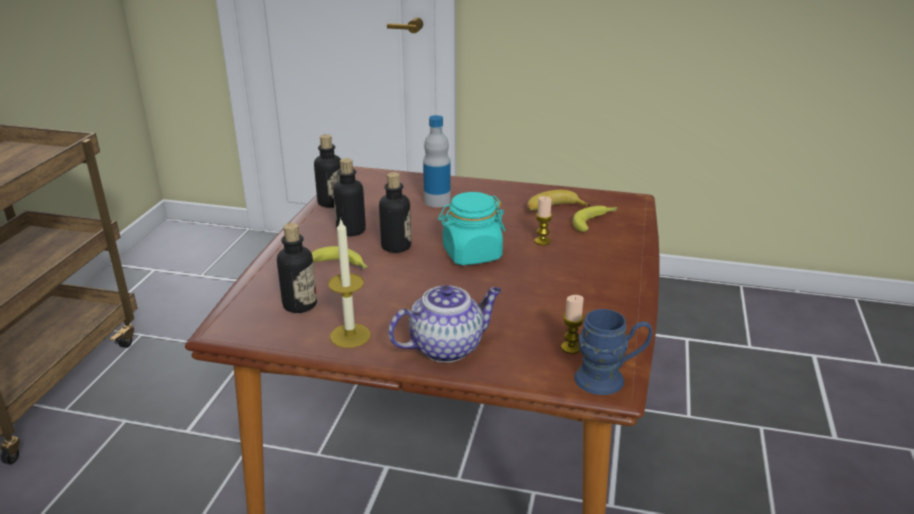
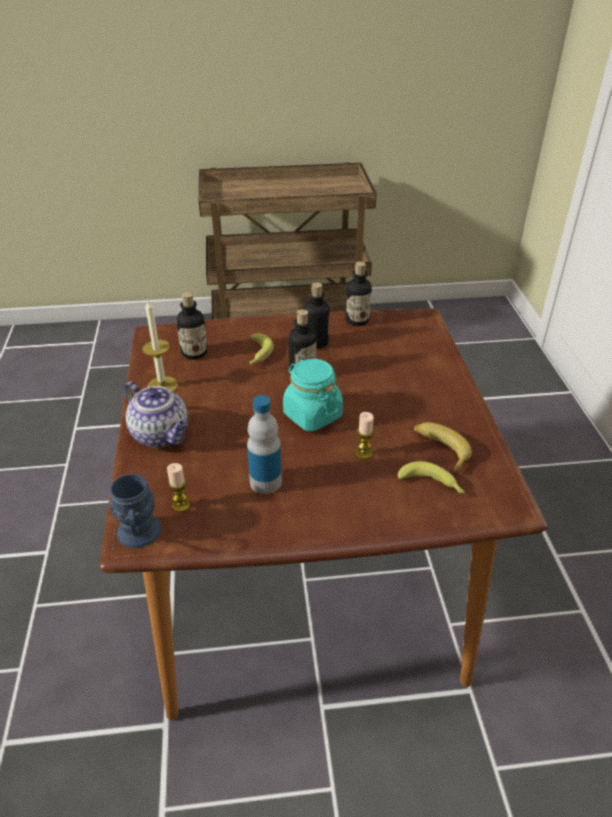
camera: 70 degrees right, 10 degrees up
bottle [423,115,451,208] -> bottle moved to [247,395,282,494]

